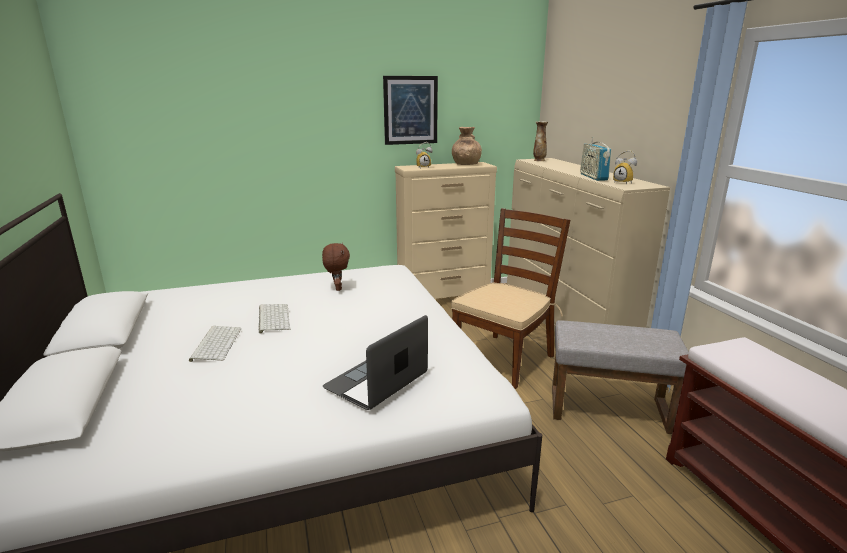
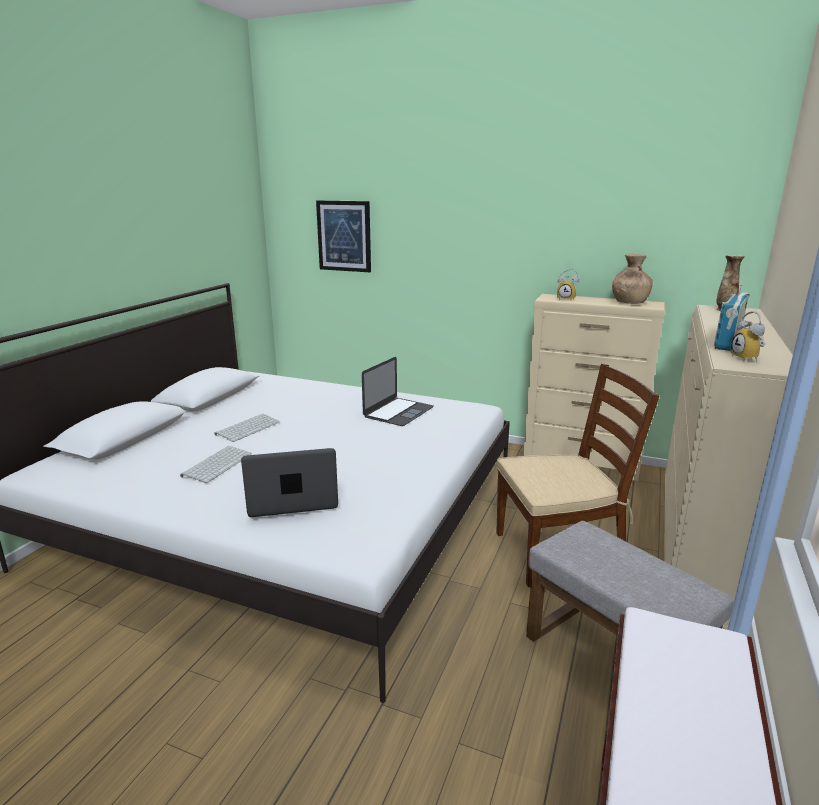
camera: 40 degrees right, 0 degrees up
keyboard [259,304,291,334] -> keyboard moved to [180,446,252,483]
brown plush toy [322,243,350,291] -> laptop [362,357,434,426]
picture [383,76,438,145] -> picture moved to [316,200,371,272]

